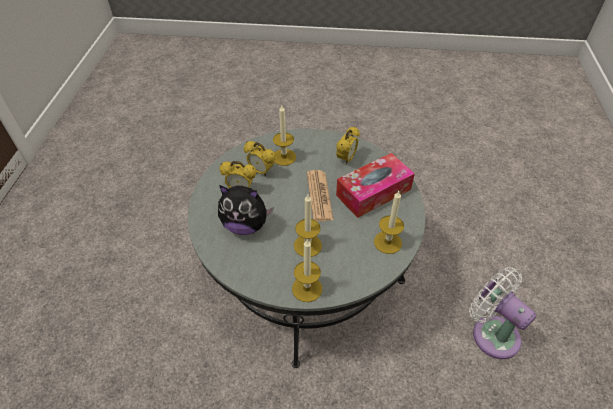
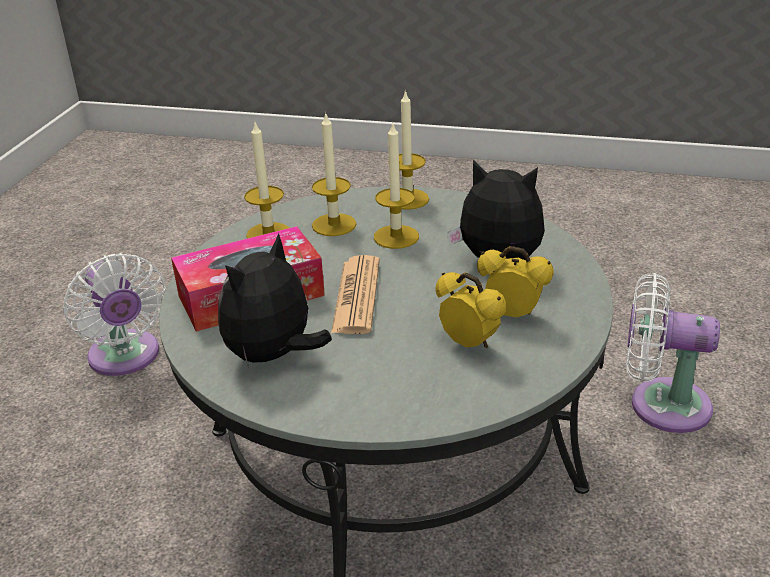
camera: 170 degrees left, 15 degrees down
candle [273,105,296,166] -> candle moved to [312,112,356,236]
alarm clock [336,127,360,165] -> plush toy [218,233,332,367]
none -> white fan [626,273,720,433]

